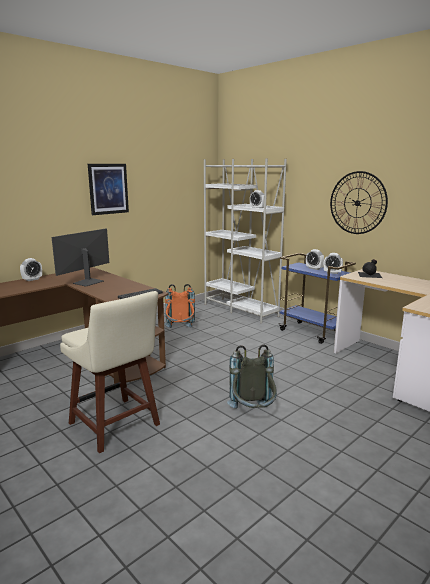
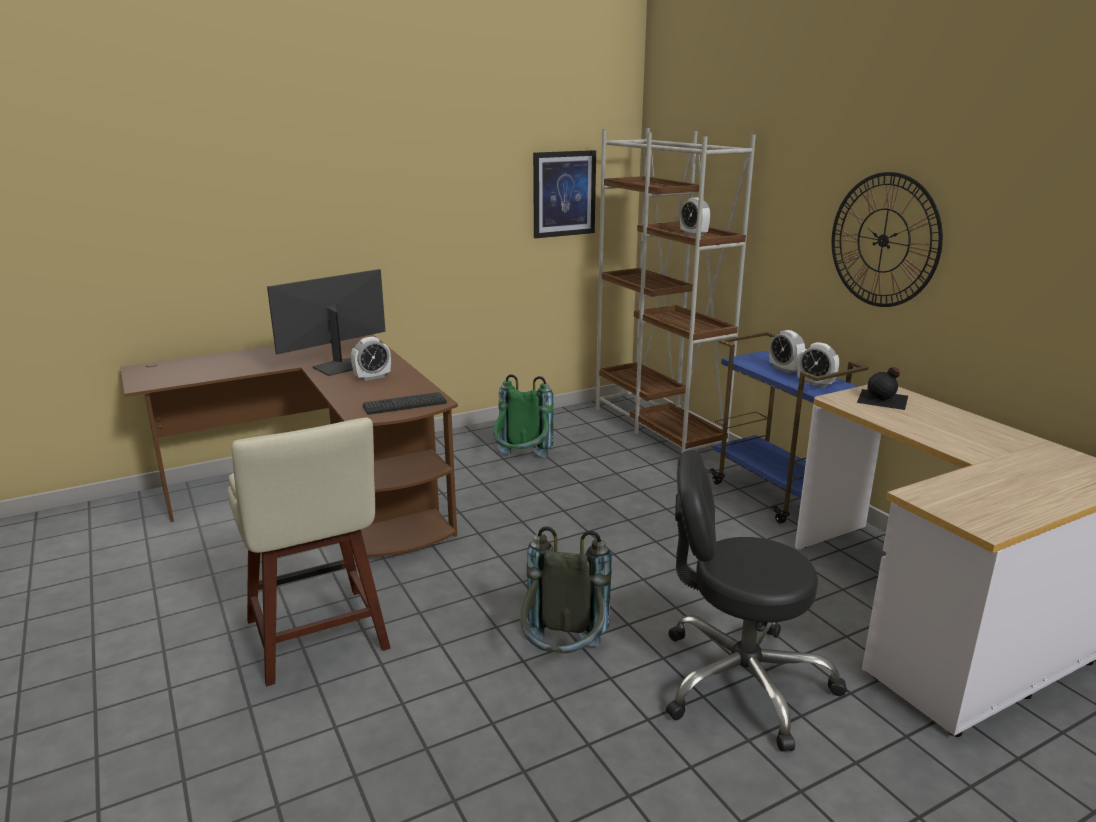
camera: 15 degrees right, 5 degrees up
alarm clock [20,258,42,281] -> alarm clock moved to [351,337,391,381]
picture [88,164,129,215] -> picture moved to [533,150,596,238]
orange backpack [165,284,195,328] -> green backpack [493,374,554,458]
white bookcase [204,158,287,323] -> brown bookcase [596,128,756,454]
none -> black office chair [666,450,847,752]

